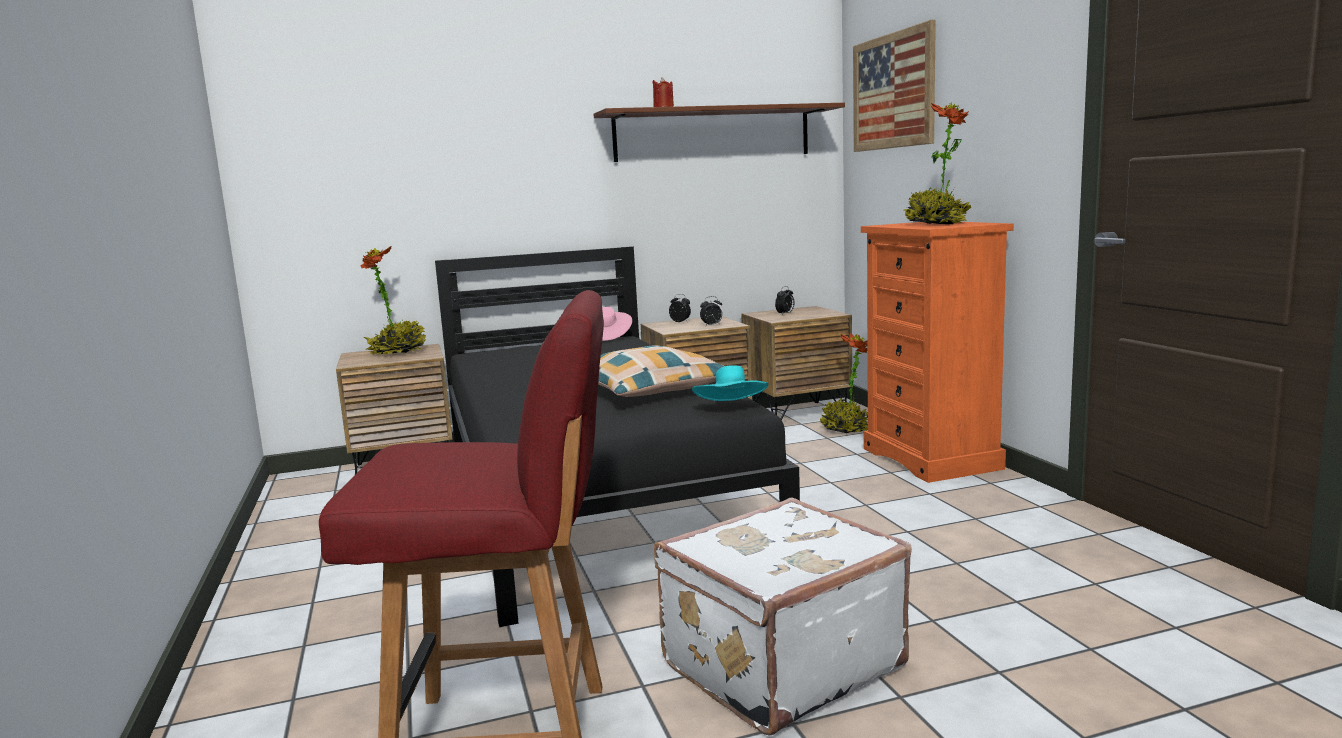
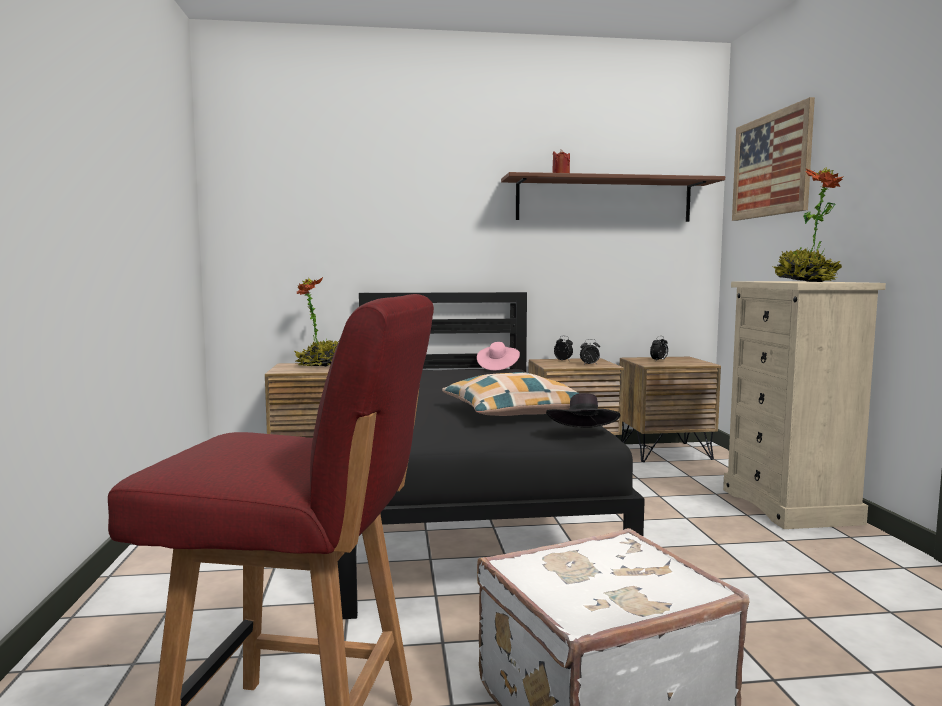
camera: 10 degrees right, 5 degrees down
turquoise hat [692,365,769,401] -> black hat [546,393,620,428]
potted plant [819,334,868,433] -> none
orange dresser [861,222,1014,483] -> beige dresser [723,281,886,529]

